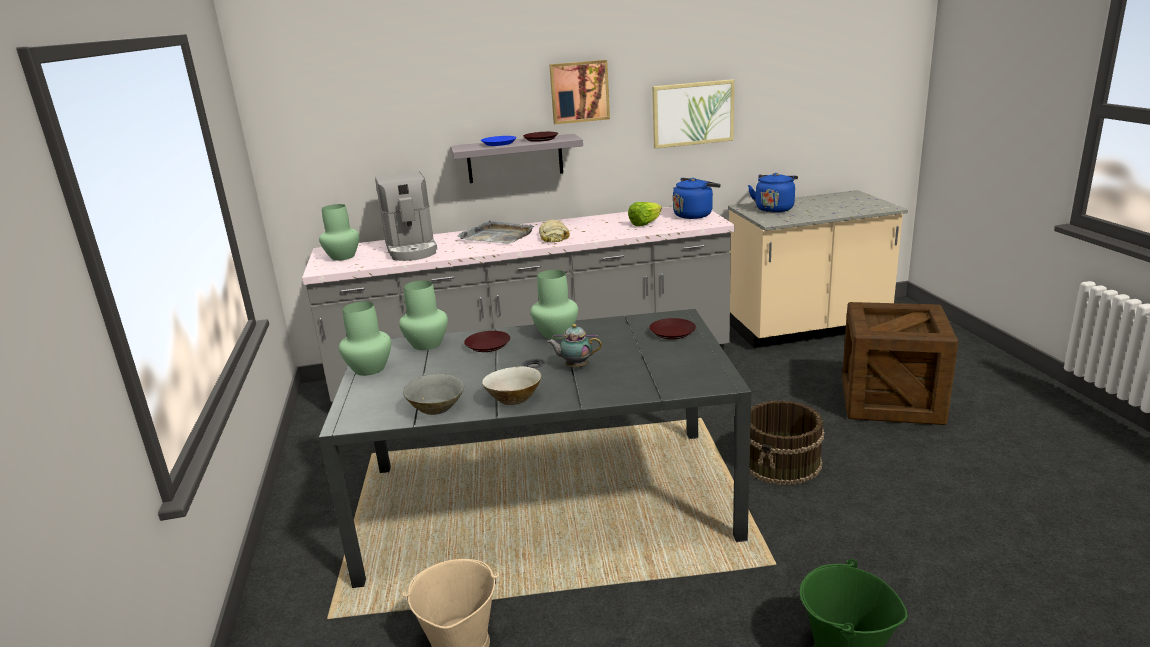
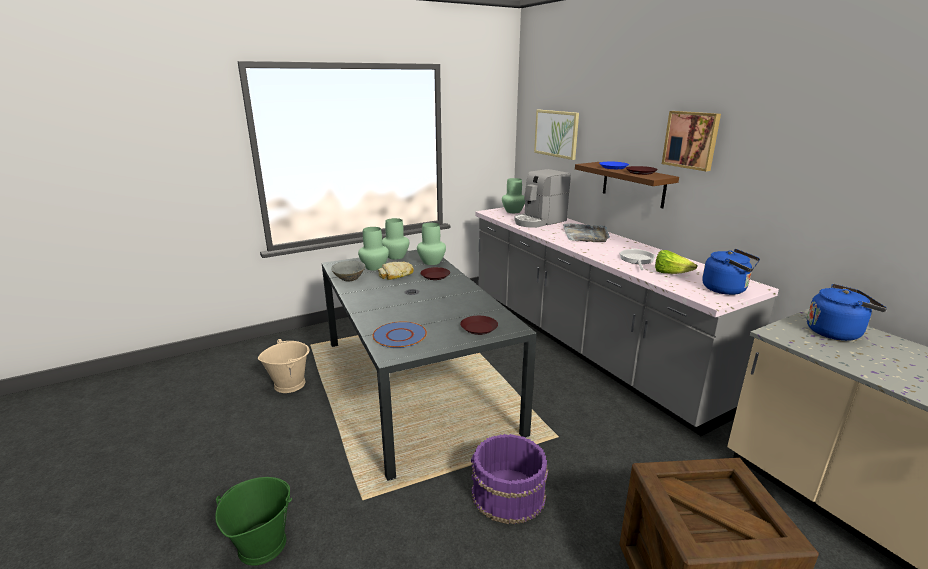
camera: 70 degrees right, 0 degrees up
grey shelf [451,134,583,183] -> brown shelf [575,162,679,208]
beige bowl [482,366,542,405] -> none
green vase [531,270,578,339] -> green vase moved to [358,227,389,270]
bread [539,220,570,242] -> bread moved to [378,262,414,280]
teapot [547,324,602,367] -> none
picture [652,79,734,149] -> picture moved to [534,110,579,160]
brown bucket [749,400,824,485] -> purple bucket [471,434,548,524]
none -> blue plate [372,321,427,348]
none -> frying pan [619,249,656,270]

